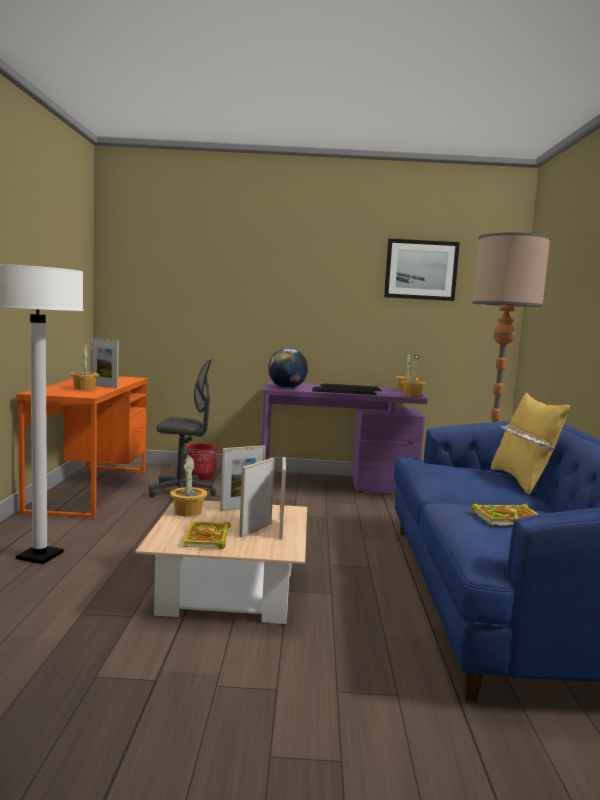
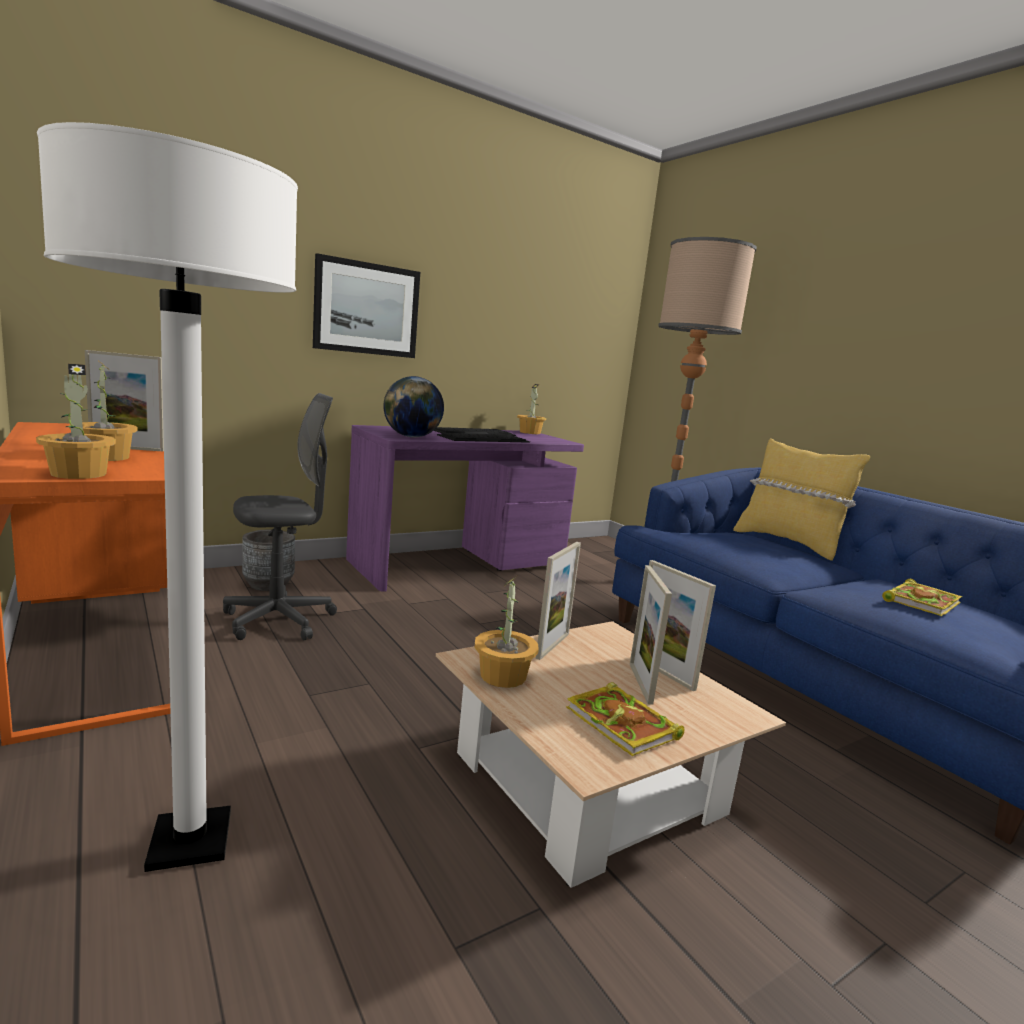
camera: 35 degrees left, 5 degrees up
red planter [186,443,217,480] -> grey planter [242,530,295,591]
picture [384,239,460,301] -> picture moved to [313,253,420,358]
potted plant [401,355,425,397] -> potted plant moved to [36,364,116,479]

